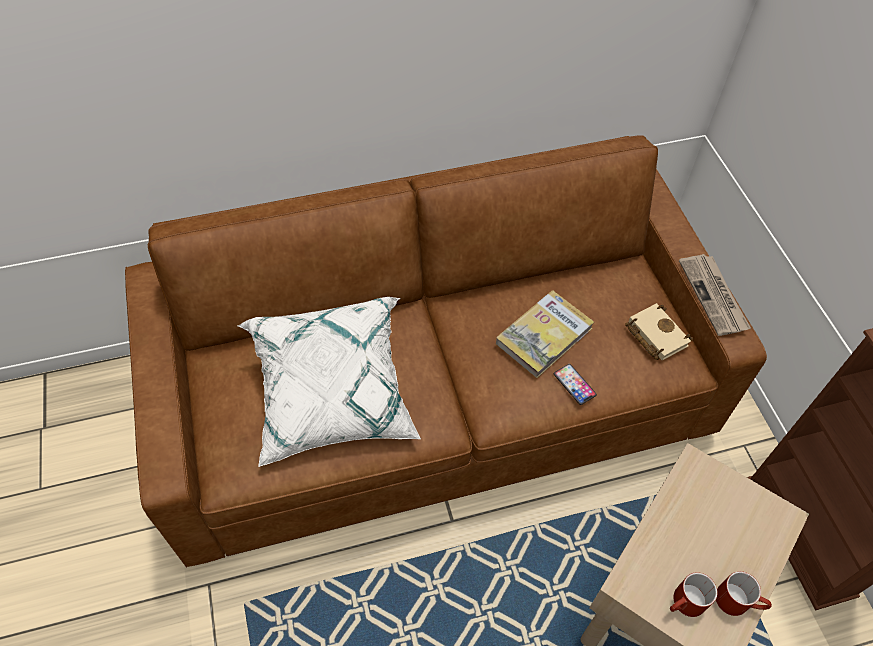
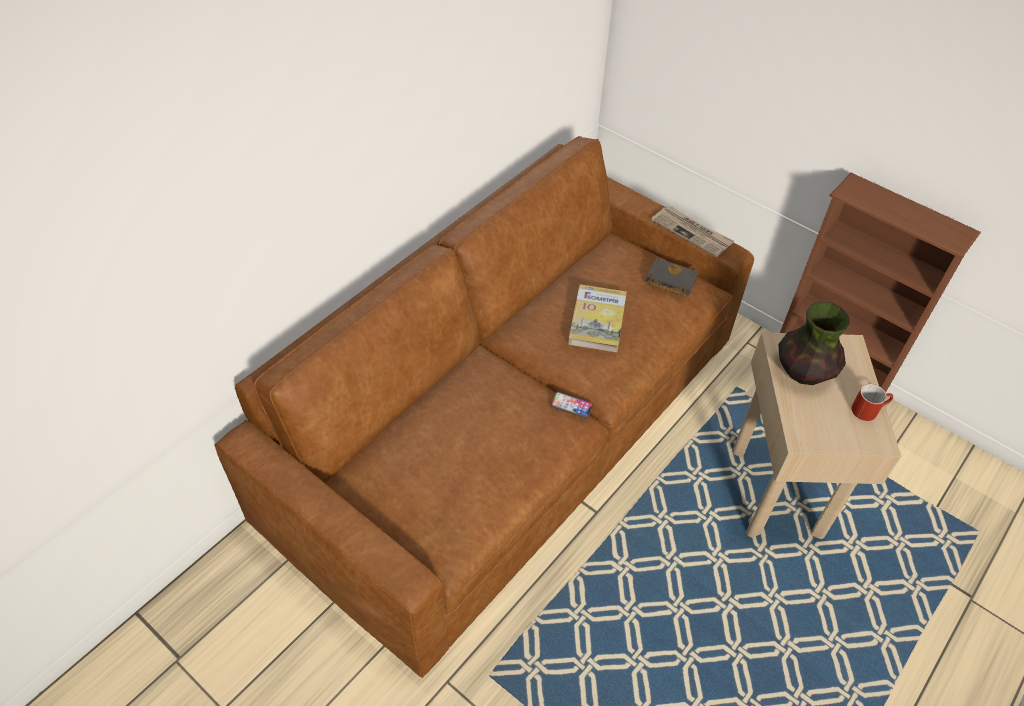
camera: 35 degrees left, 5 degrees down
white pillow [237,297,421,467] -> none
phone [554,364,597,405] -> phone moved to [550,392,594,419]
beige book [625,303,693,360] -> black book [646,257,699,297]
red mug [670,572,718,617] -> none
none -> vase [778,301,850,385]

